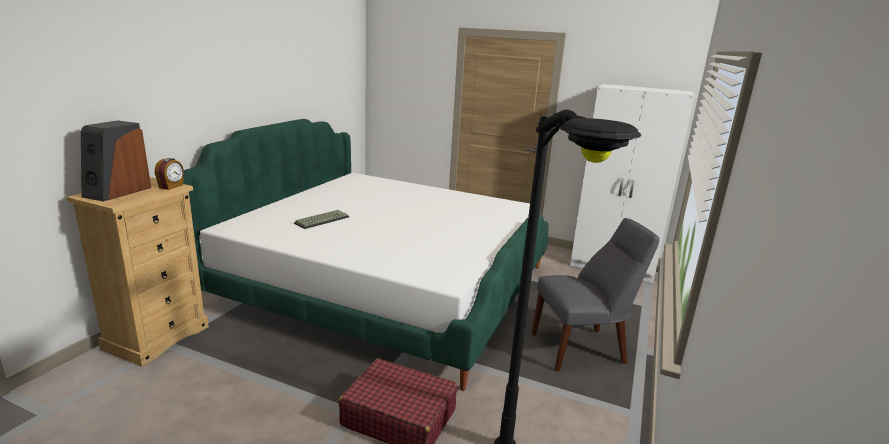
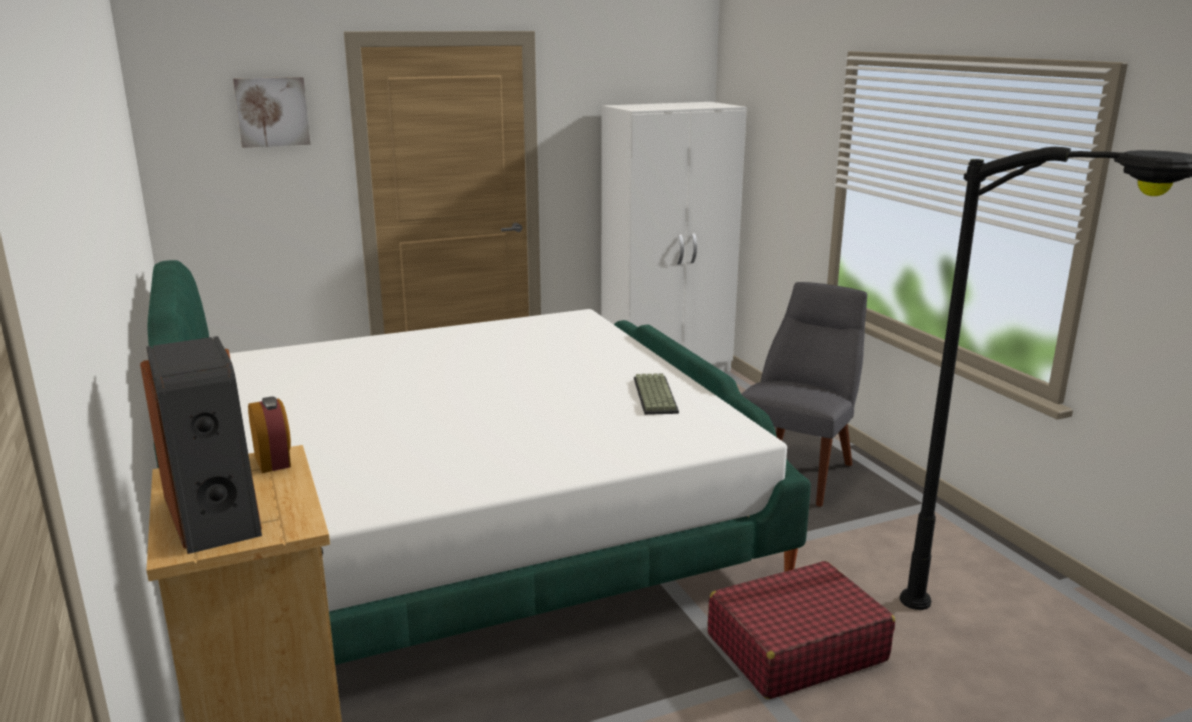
camera: 45 degrees left, 0 degrees up
keyboard [294,210,349,229] -> keyboard moved to [634,373,679,415]
none -> picture [233,77,311,148]

